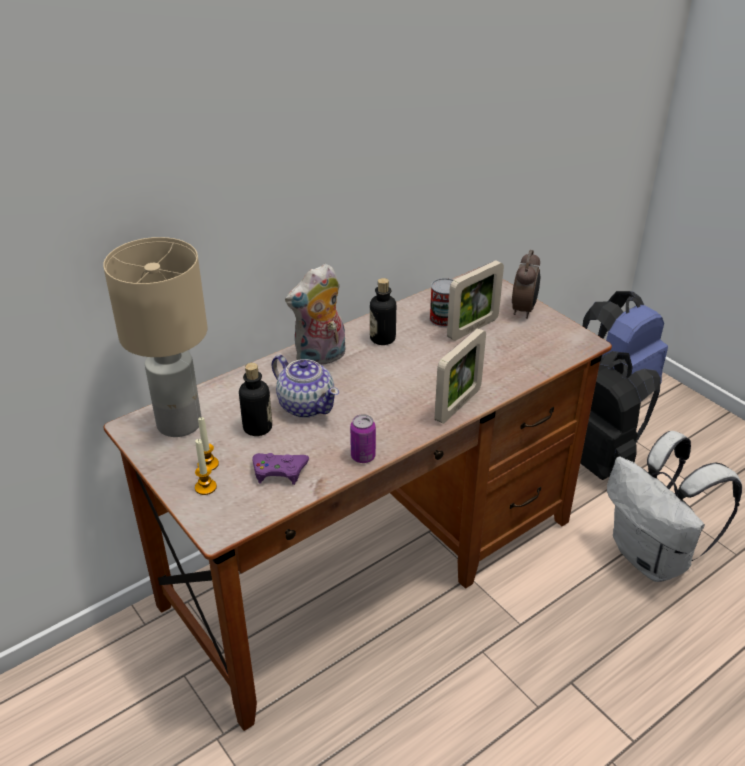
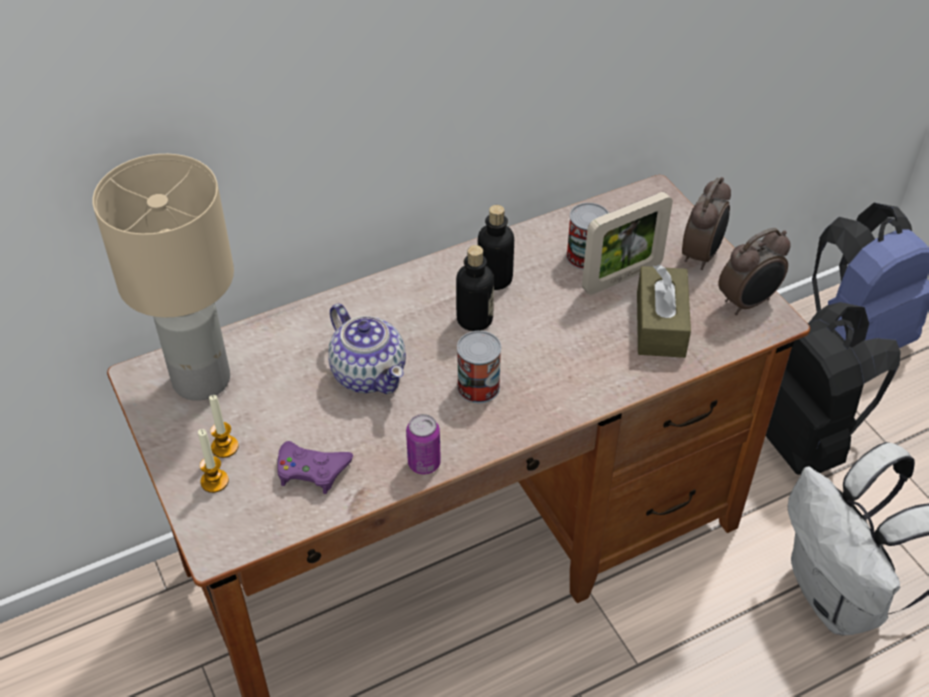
camera: 10 degrees right, 10 degrees up
bottle [239,363,272,436] -> bottle moved to [456,245,494,331]
plush toy [285,263,345,365] -> none
picture frame [435,328,486,424] -> none
none -> can [457,331,501,403]
none -> brown tissue box [637,265,691,358]
none -> alarm clock [718,228,791,315]

